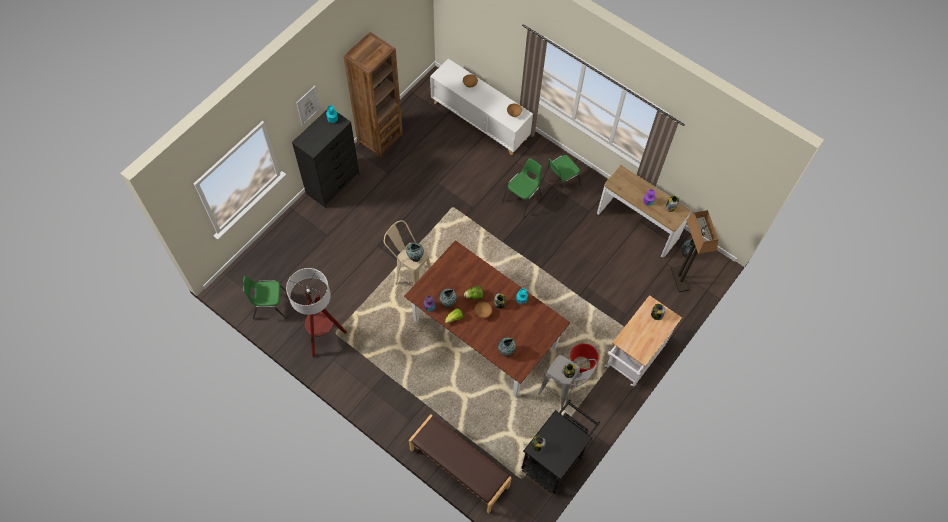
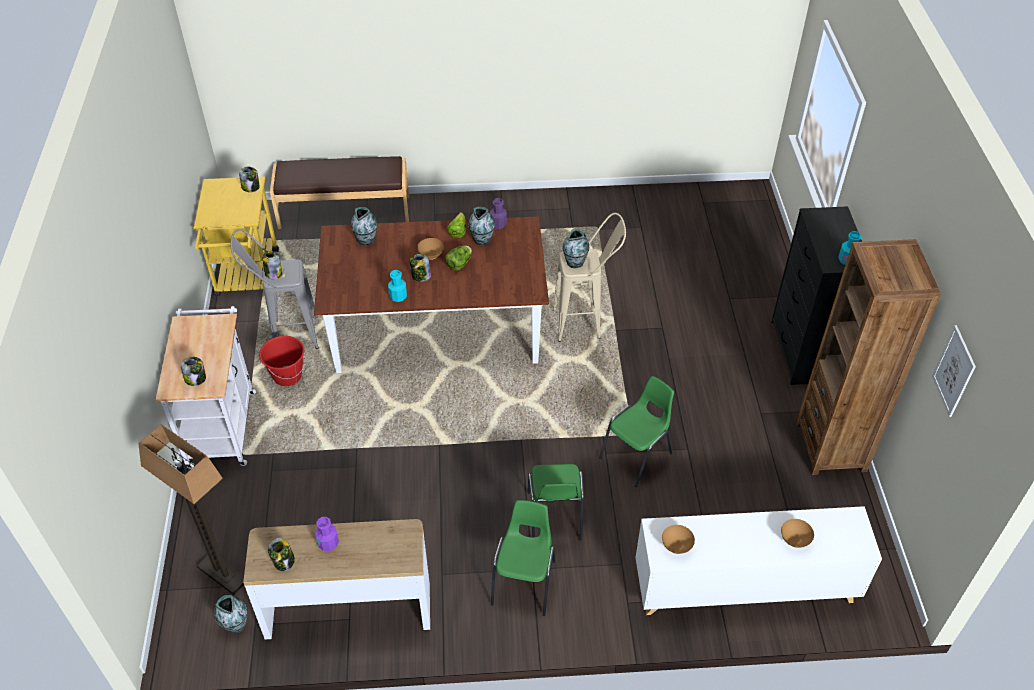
camera: 140 degrees right, 15 degrees down
green chair [243,276,287,319] -> green chair moved to [599,376,674,487]
floor lamp [286,268,347,357] -> none
picture [296,86,320,126] -> picture moved to [932,325,976,417]
black cart [521,399,600,494] -> yellow cart [193,177,279,296]

